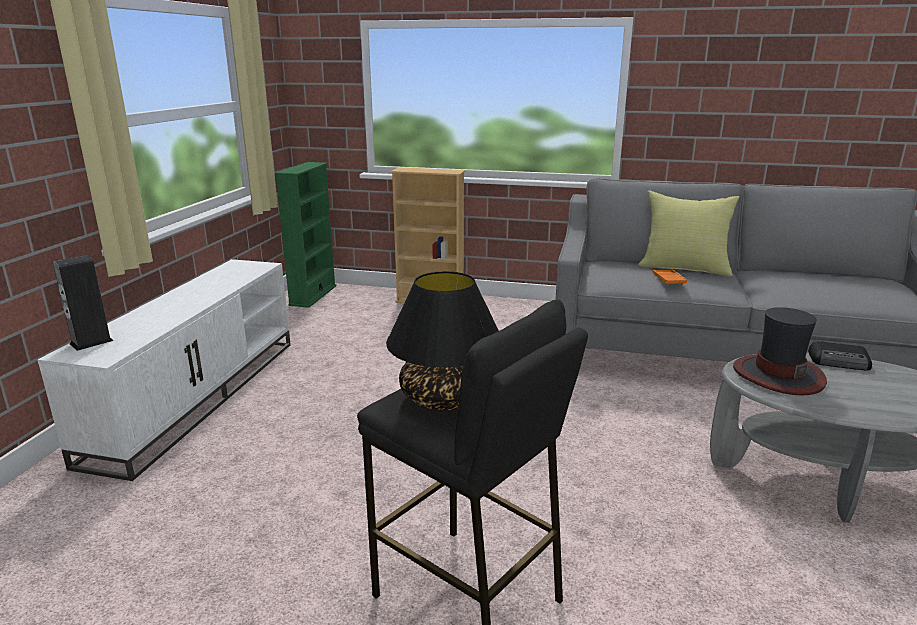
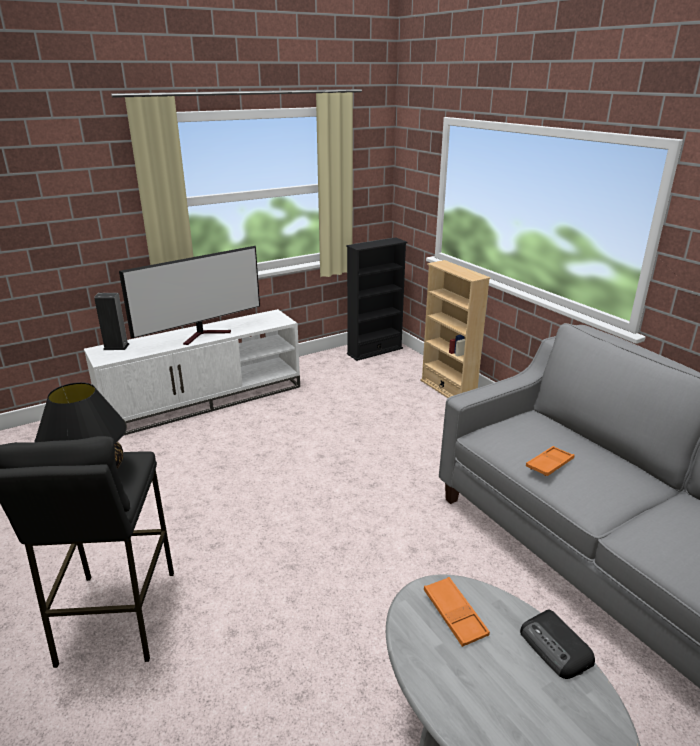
camera: 45 degrees right, 5 degrees up
green bookcase [275,162,337,308] -> black bookcase [346,238,407,361]
yellow pillow [638,191,739,276] -> none
hat [733,307,827,396] -> orange tray [424,577,490,647]
none -> television [119,246,260,345]

